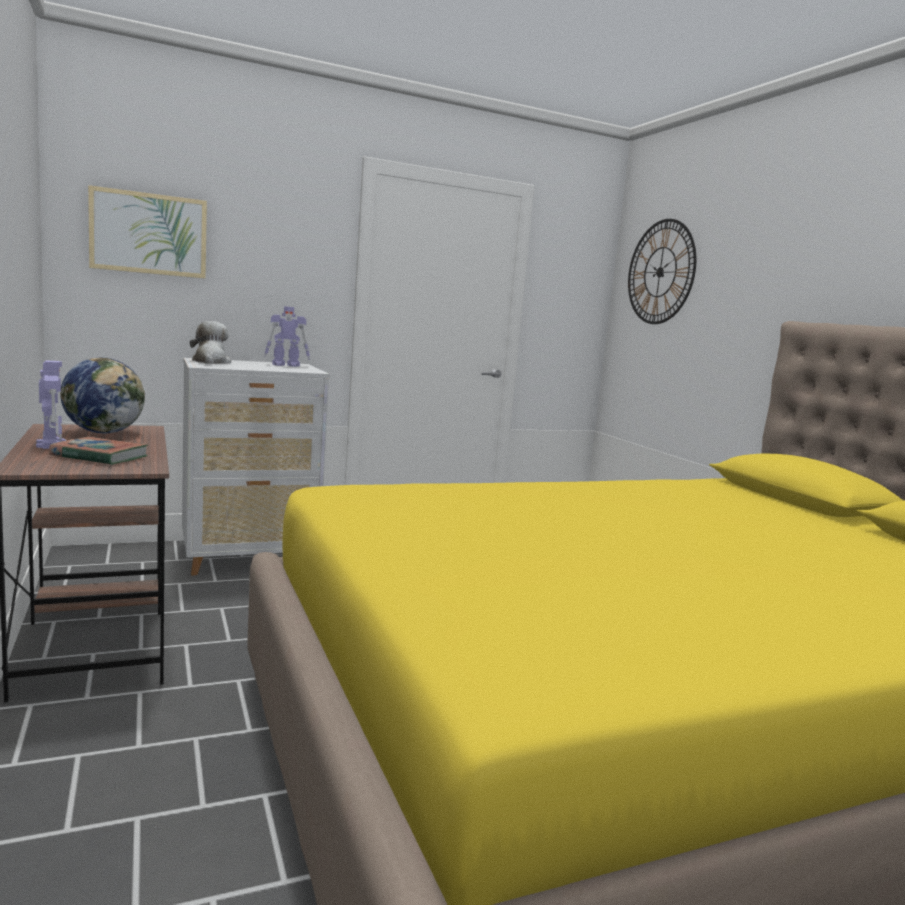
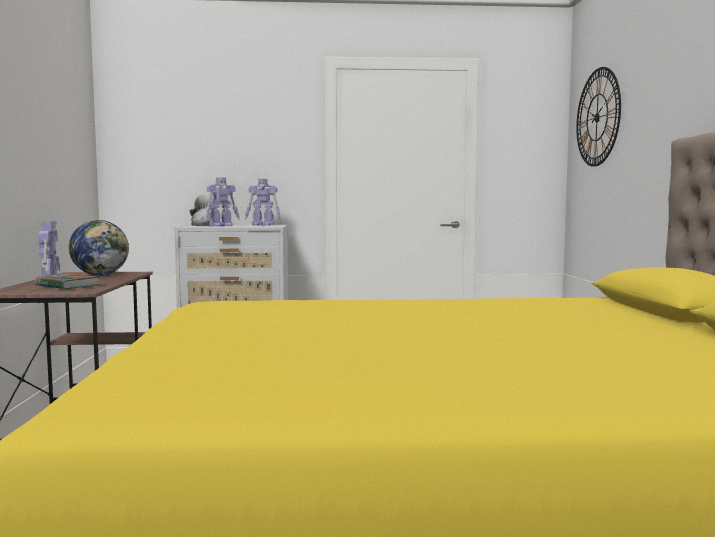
camera: 20 degrees right, 5 degrees down
picture [88,185,207,278] -> none
none -> toy robot [205,177,240,227]

